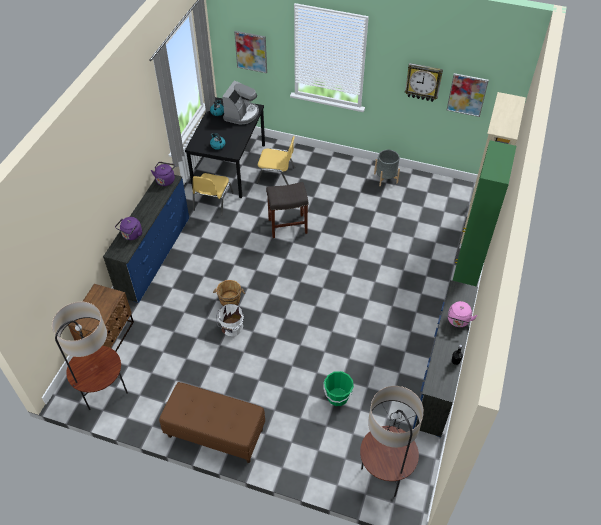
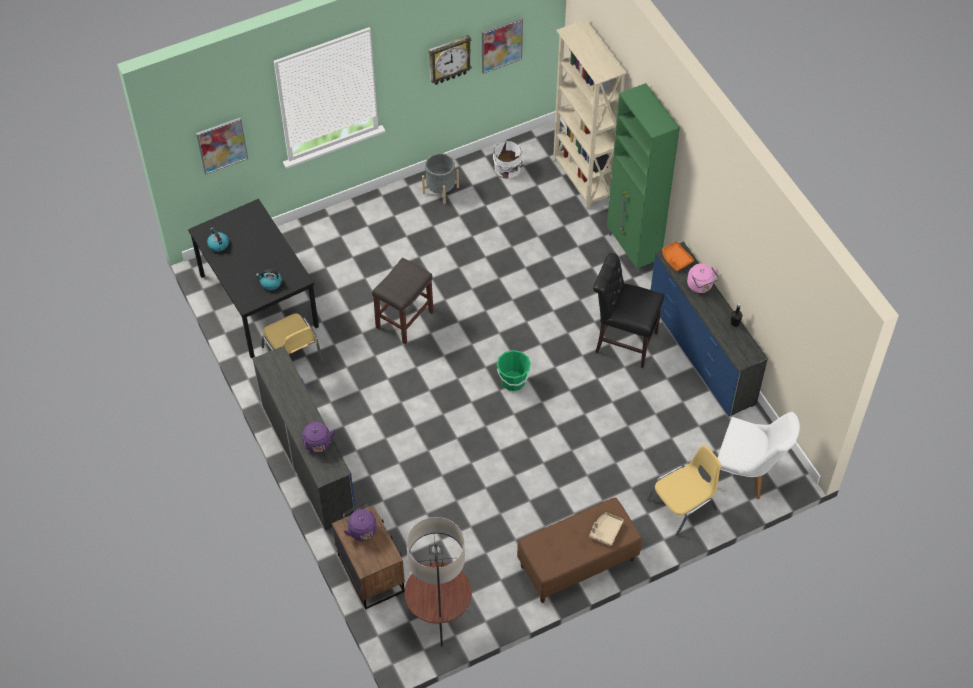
camera: 45 degrees left, 5 degrees up
purple kettle [151,162,176,186] -> purple kettle moved to [343,503,377,541]
brown bucket [213,280,245,306] -> none
white bucket [216,304,244,336] -> white bucket moved to [493,141,524,178]
coffee machine [222,80,259,124] -> none
yellow chair [257,136,295,185] -> yellow chair moved to [647,445,721,536]
green bucket [323,371,354,406] -> green bucket moved to [497,350,532,391]
floor lamp [360,386,424,497] -> white chair [718,412,800,499]
none -> beige tray [589,512,624,546]
none -> black chair [593,253,664,368]
none -> orange tray [662,241,694,271]

